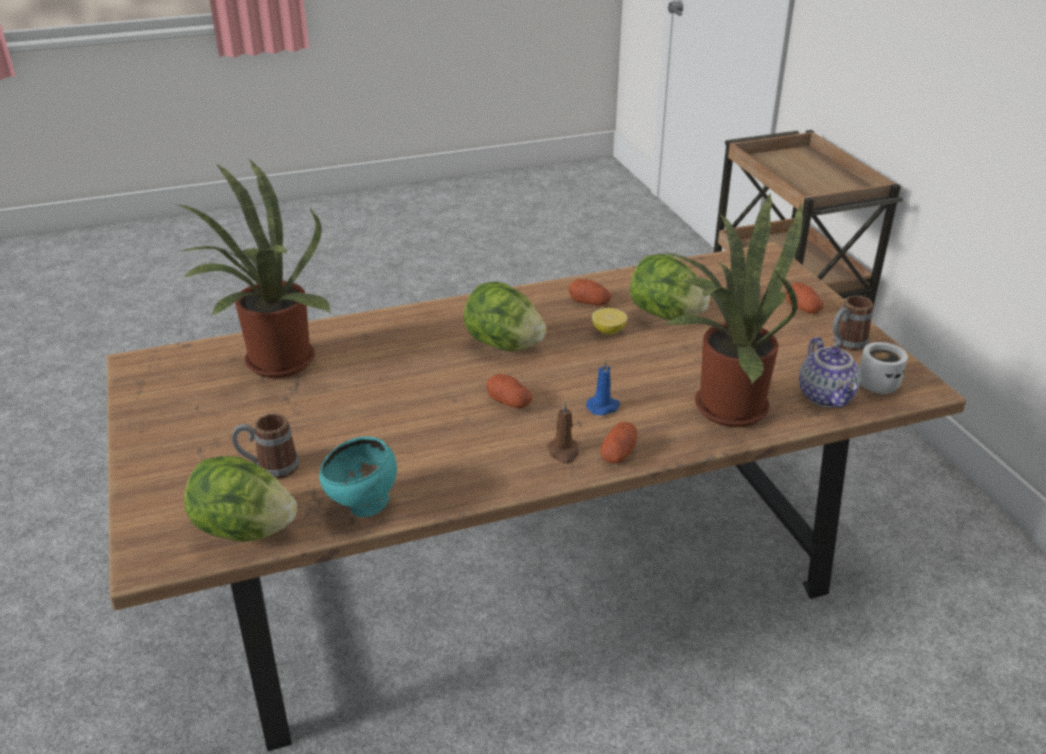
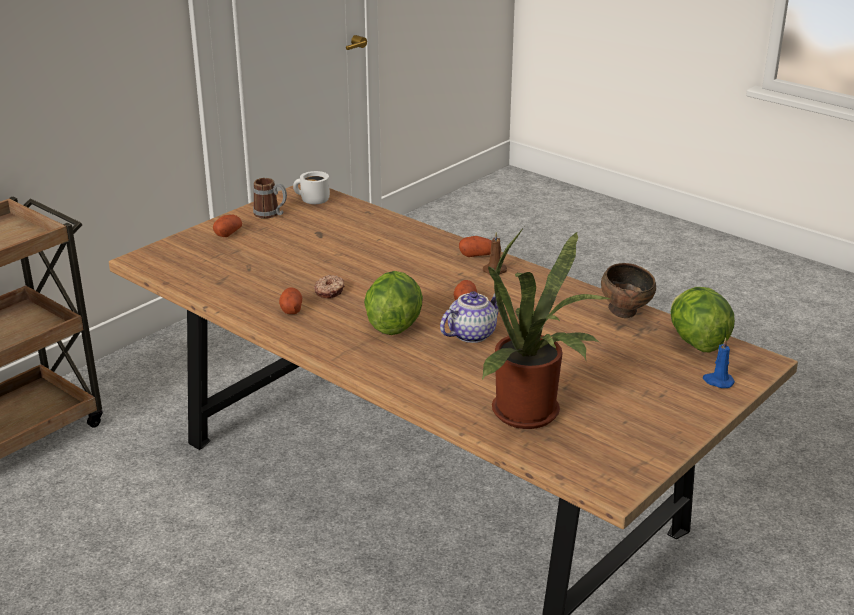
camera: 120 degrees left, 5 degrees down
mug [232,413,299,479] -> none
turquoise bowl [319,437,397,517] -> brown bowl [601,263,656,318]
blue candle [586,359,620,415] -> blue candle moved to [703,338,735,388]
lemon [592,308,627,335] -> donut [314,275,344,299]
lettuce [630,254,710,320] -> none
potted plant [664,192,803,427] -> none
teapot [799,337,861,408] -> teapot moved to [440,291,499,343]

